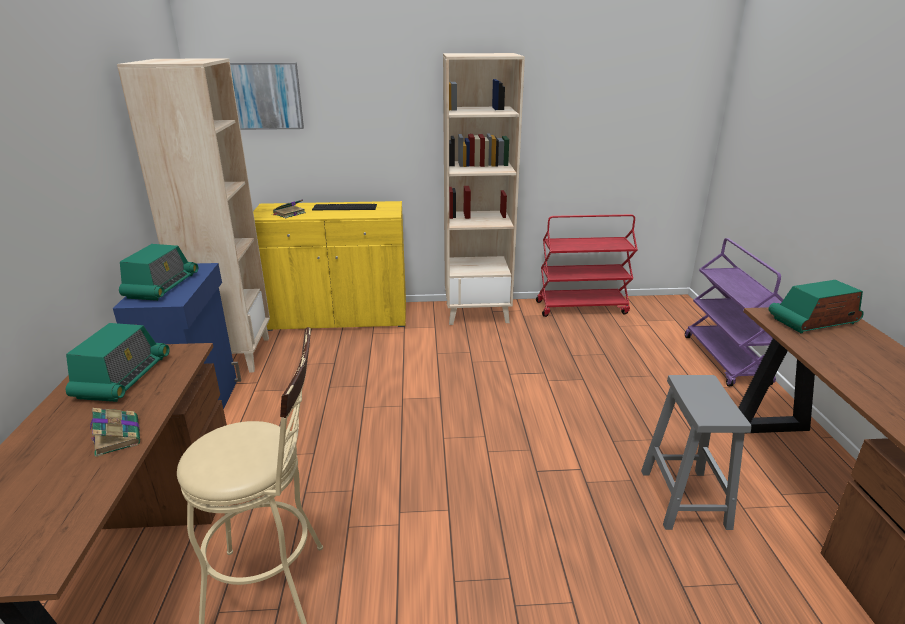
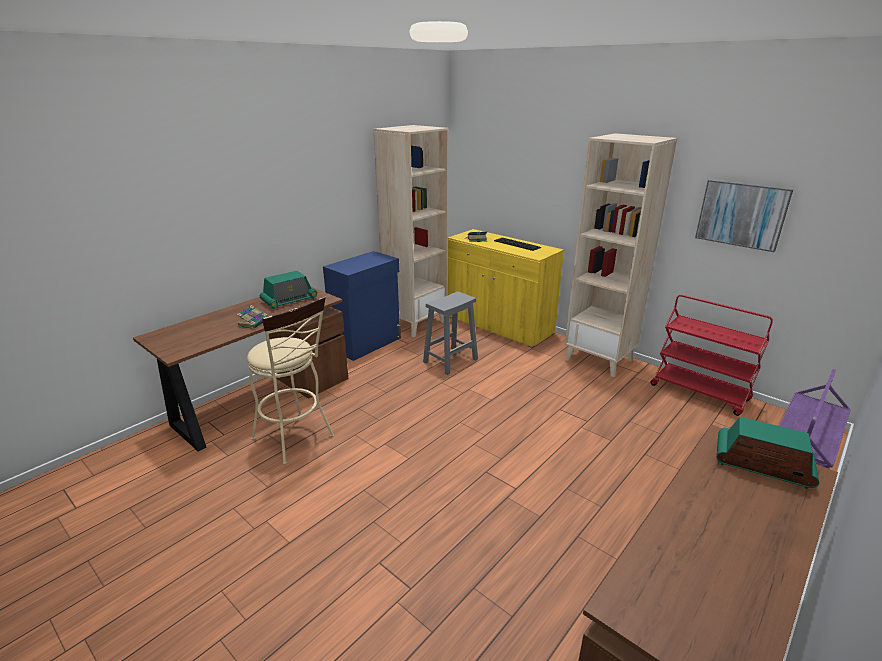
camera: 45 degrees right, 0 degrees up
radio [119,244,198,301] -> none
picture [230,63,304,130] -> picture moved to [695,180,793,252]
grey stool [641,375,752,530] -> grey stool moved to [423,291,478,375]

